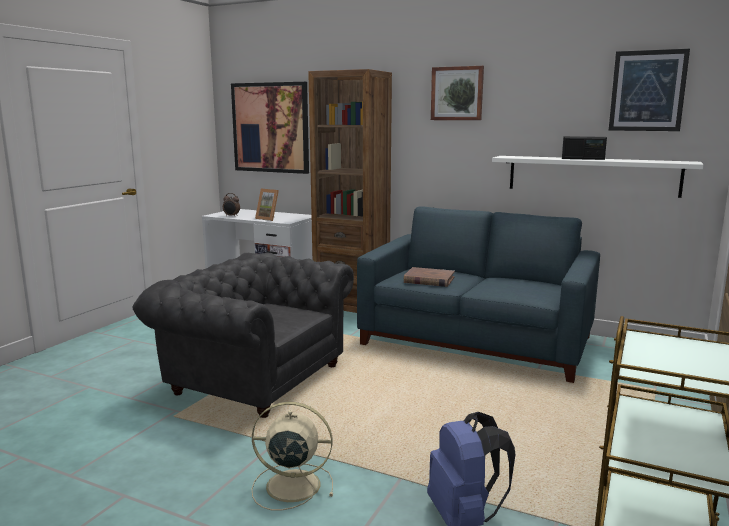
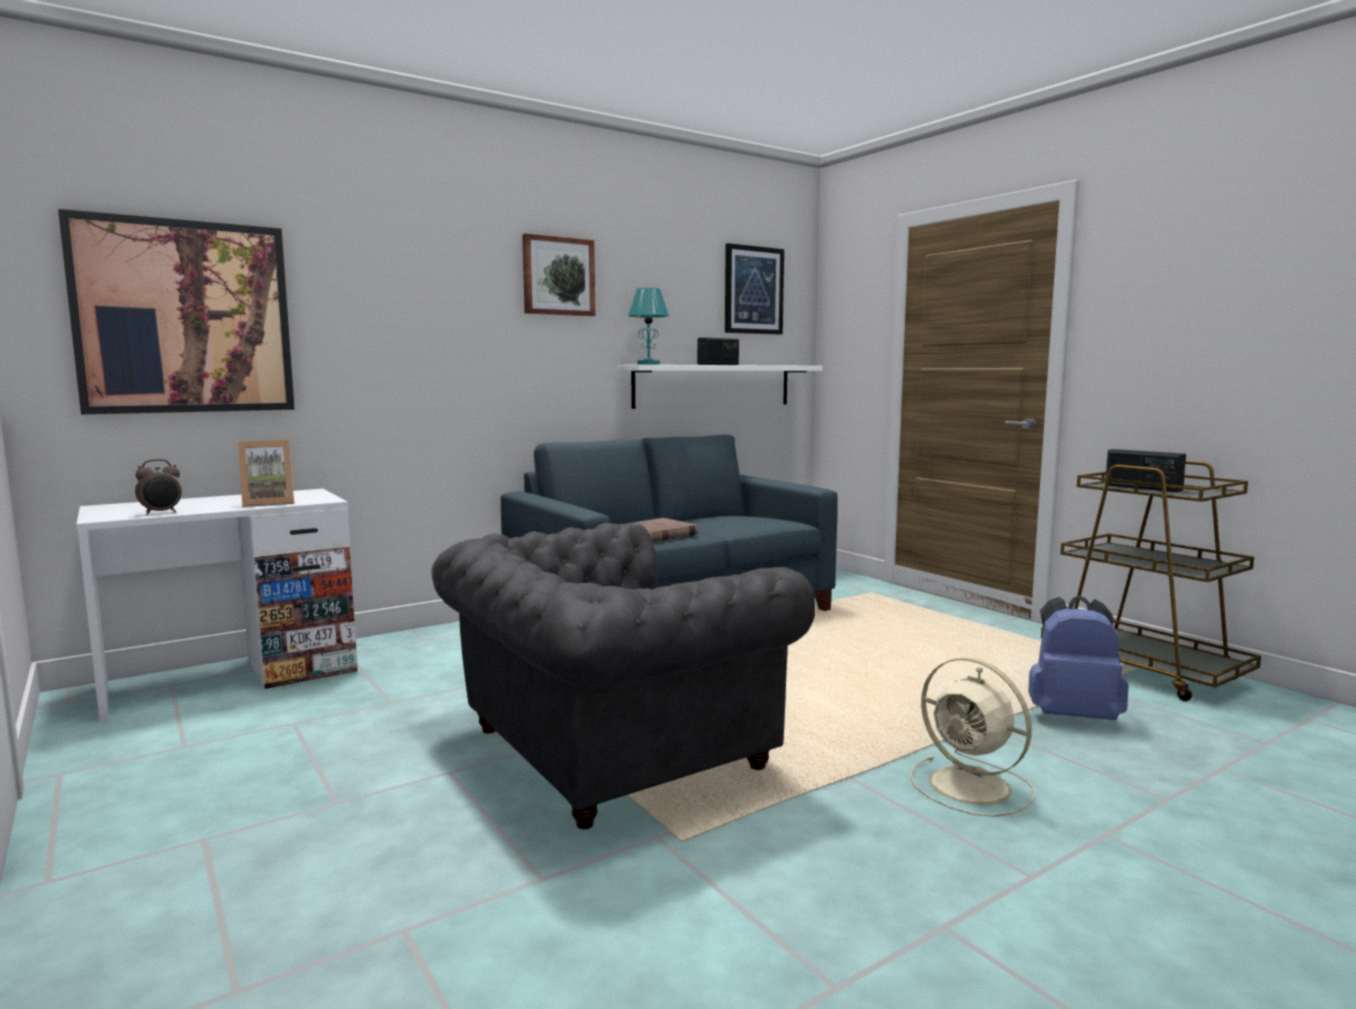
camera: 60 degrees left, 5 degrees down
beige fan [252,402,333,510] -> beige fan turned 75 degrees counterclockwise [910,657,1036,817]
brown bookcase [308,69,392,313] -> none
none -> turquoise table lamp [628,288,669,365]
none -> radio [1105,449,1186,492]

